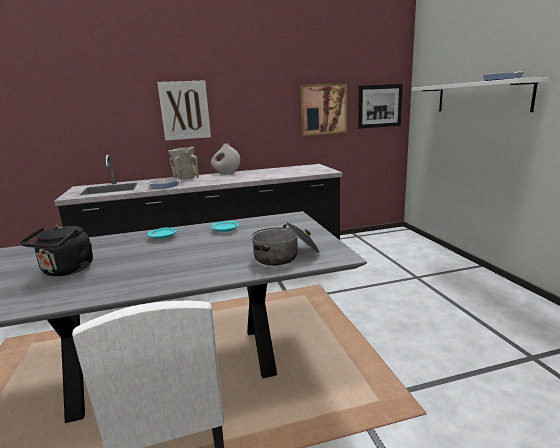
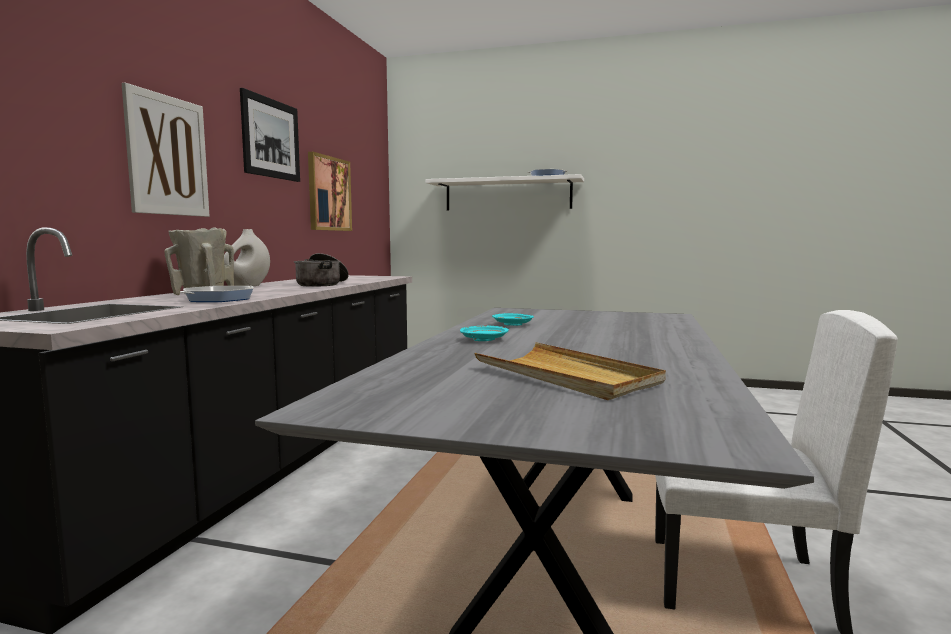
camera: 60 degrees left, 10 degrees down
black kettle [20,225,93,276] -> beige tray [475,342,666,400]
cooking pot [251,222,320,266] -> cooking pot moved to [294,253,349,287]
picture [358,84,403,129] -> picture moved to [240,88,300,182]

